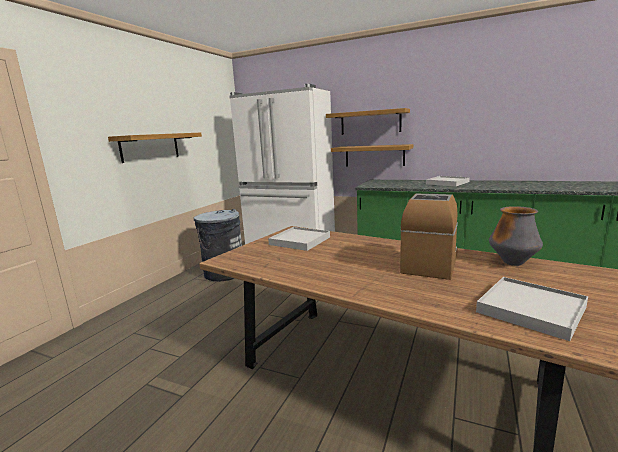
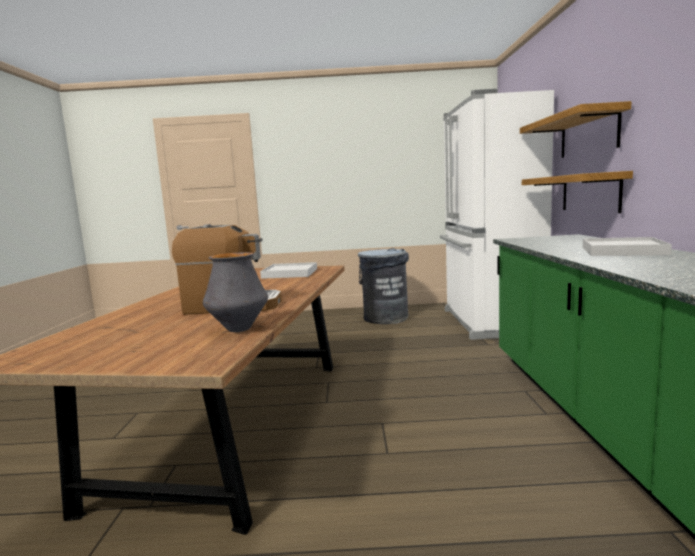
camera: 65 degrees right, 5 degrees down
shelf [108,132,202,163] -> none
white tray [476,277,588,341] -> none

